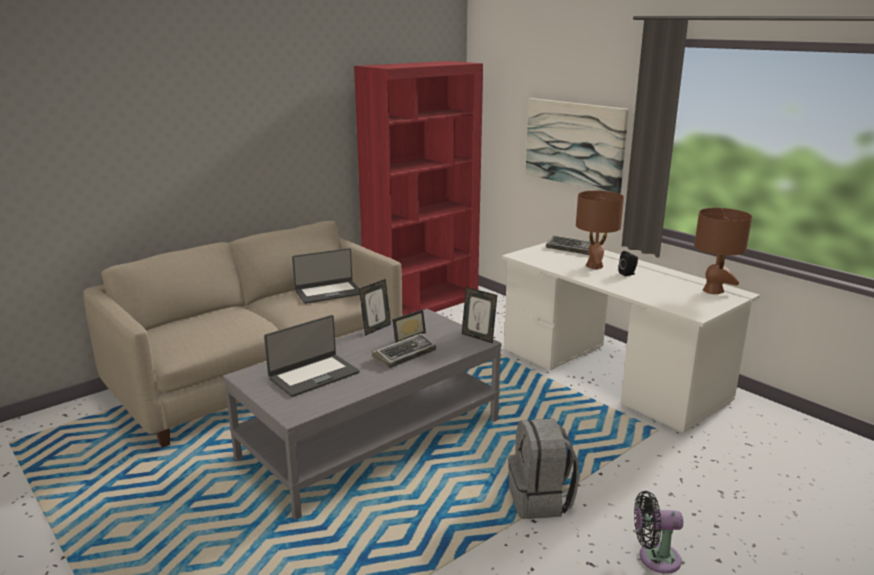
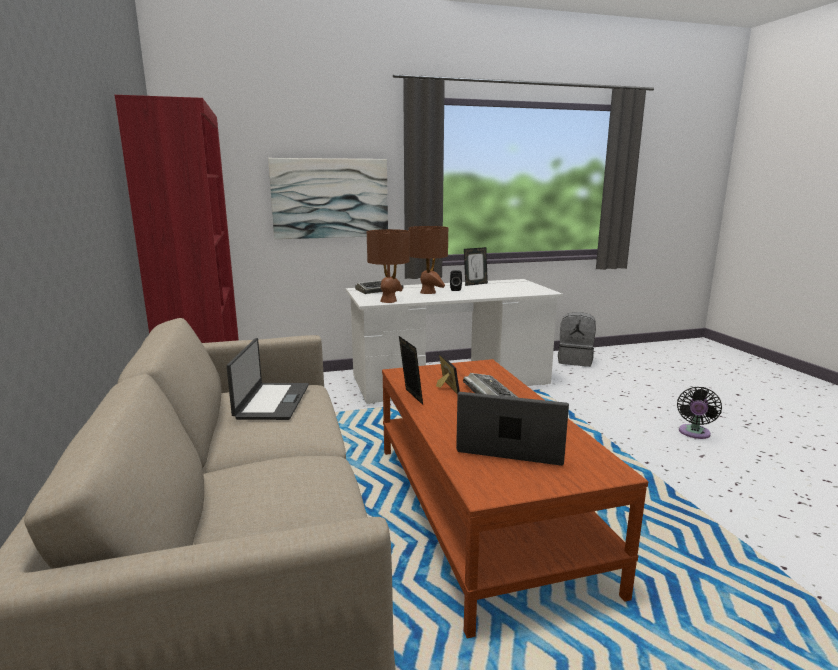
camera: 65 degrees left, 5 degrees down
grey coffee table [223,309,502,520] -> brown coffee table [382,359,648,638]
laptop [264,315,360,397] -> laptop turned 60 degrees counterclockwise [456,392,569,466]
picture frame [462,287,497,343] -> picture frame moved to [464,247,488,286]
grey backpack [508,419,579,519] -> grey backpack moved to [558,312,596,367]
brown table lamp [694,208,752,294] -> brown table lamp moved to [367,229,410,303]

